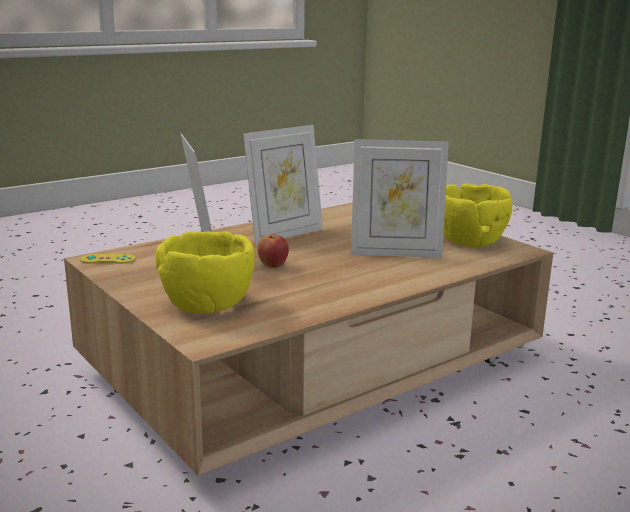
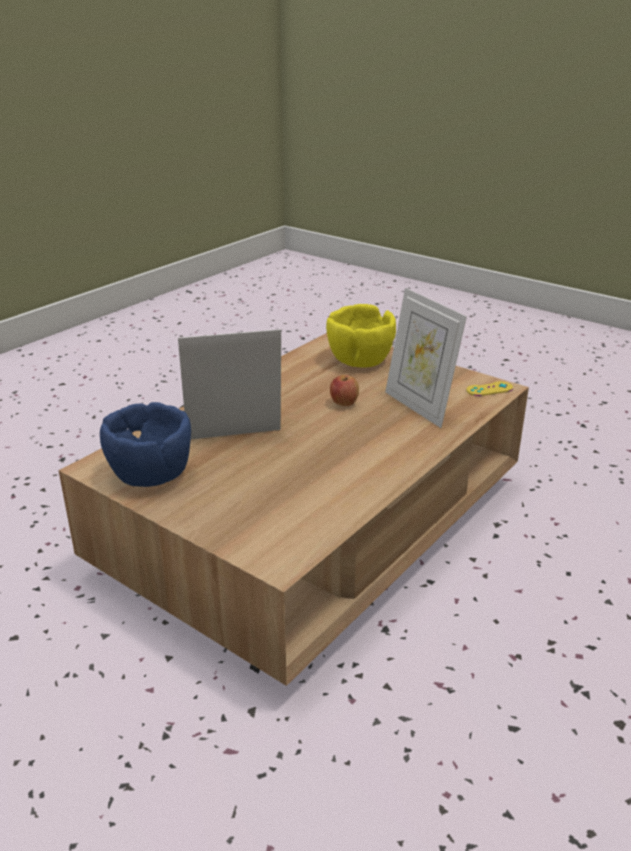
camera: 165 degrees right, 10 degrees up
picture frame [243,125,323,245] -> none
yellow bowl [443,183,512,247] -> blue bowl [100,402,191,487]

